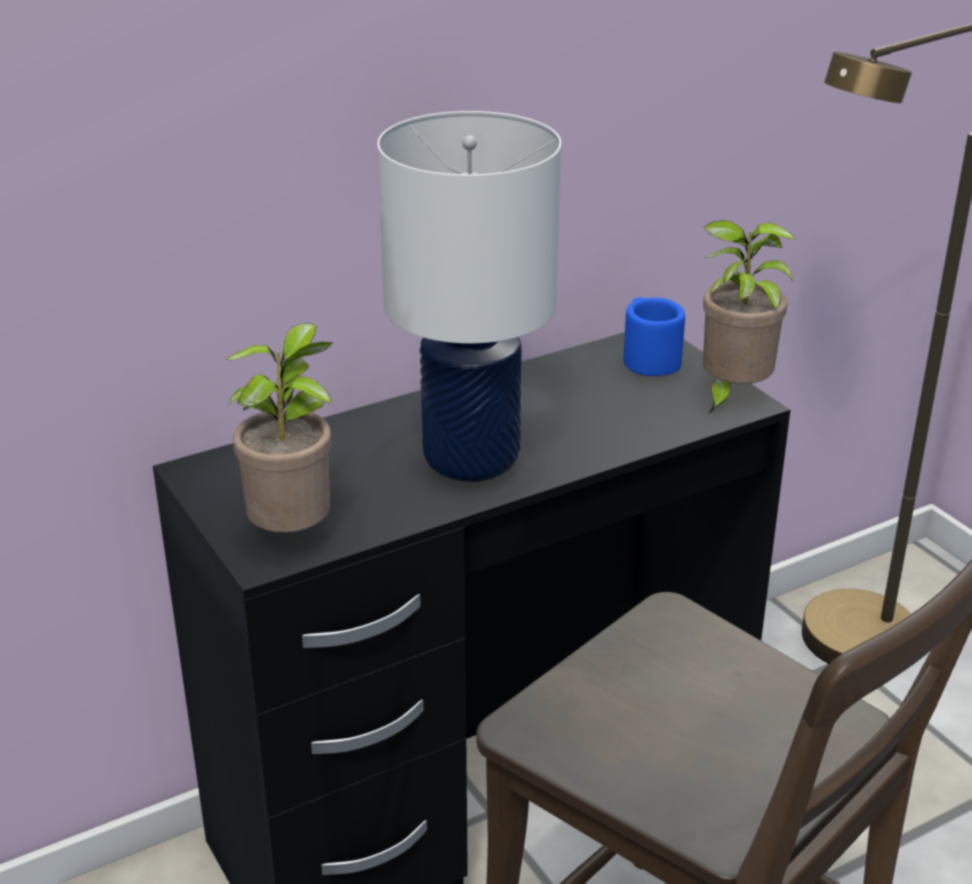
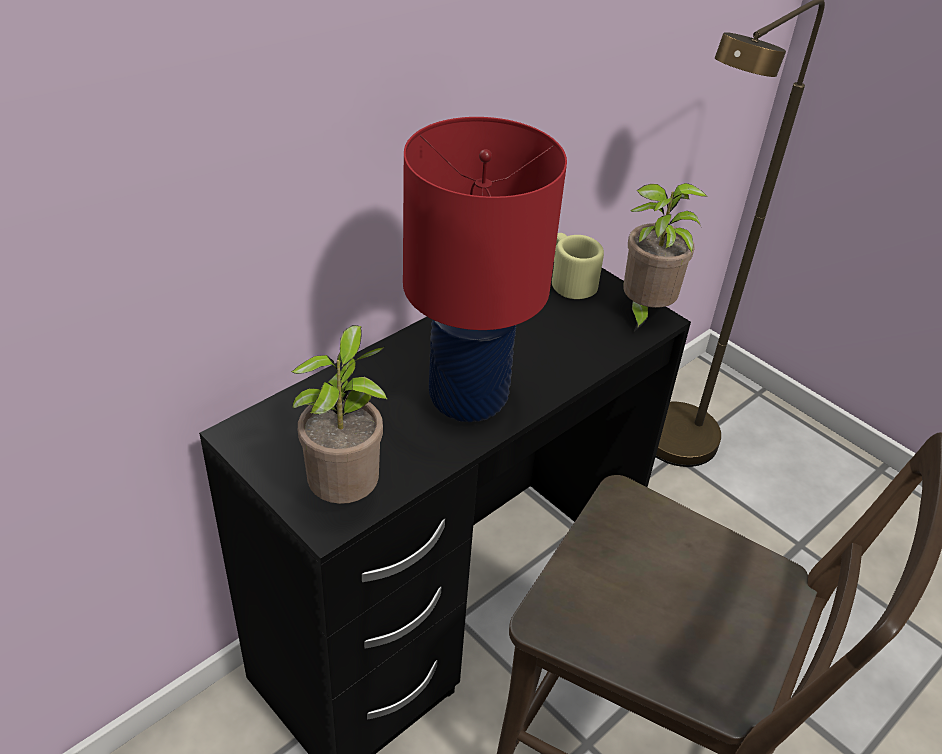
camera: 15 degrees left, 10 degrees up
white table lamp [377,111,561,482] -> red table lamp [403,117,567,422]
blue mug [623,297,685,376] -> beige mug [552,233,604,299]

